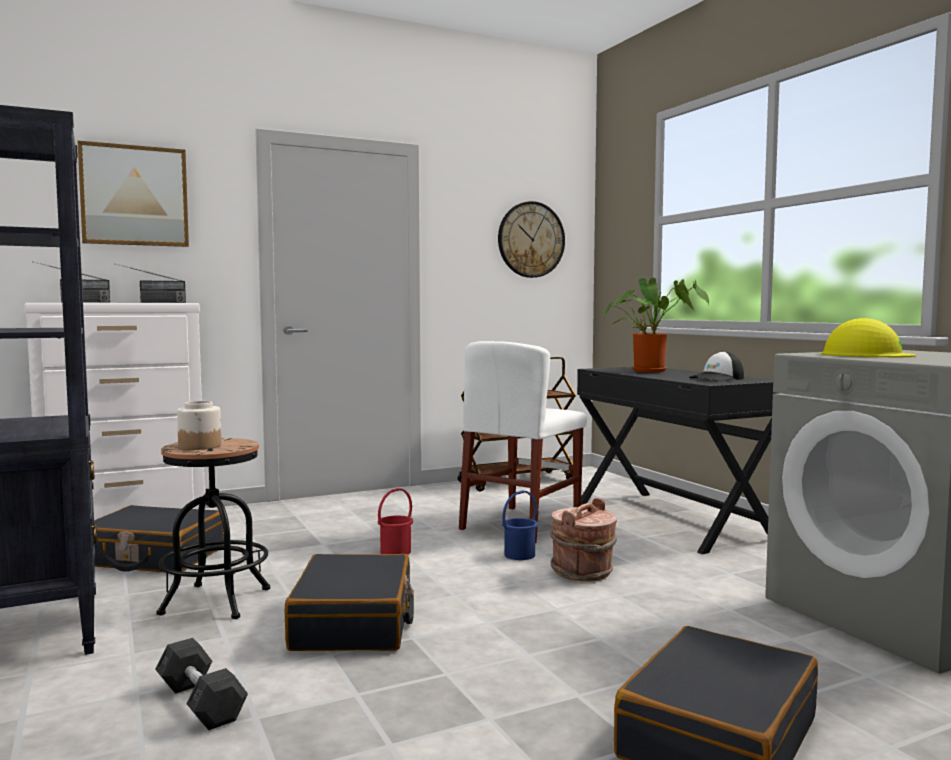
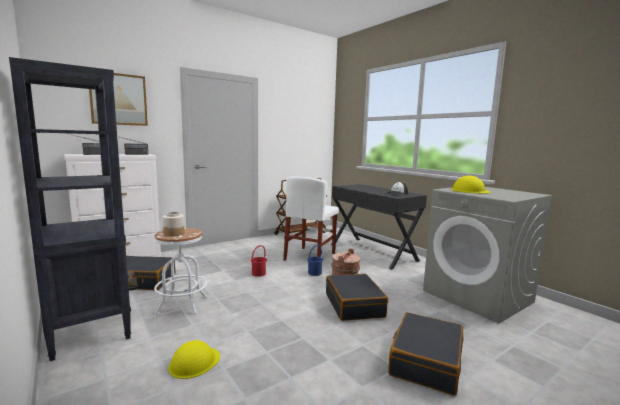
camera: 10 degrees left, 5 degrees up
grey dumbbell [155,638,248,730] -> yellow hard hat [168,340,220,379]
black stool [157,438,270,619] -> white stool [154,228,207,315]
black suitcase [285,554,414,651] -> black suitcase moved to [326,274,388,321]
wall clock [498,201,565,278] -> none
potted plant [604,278,709,372] -> none

